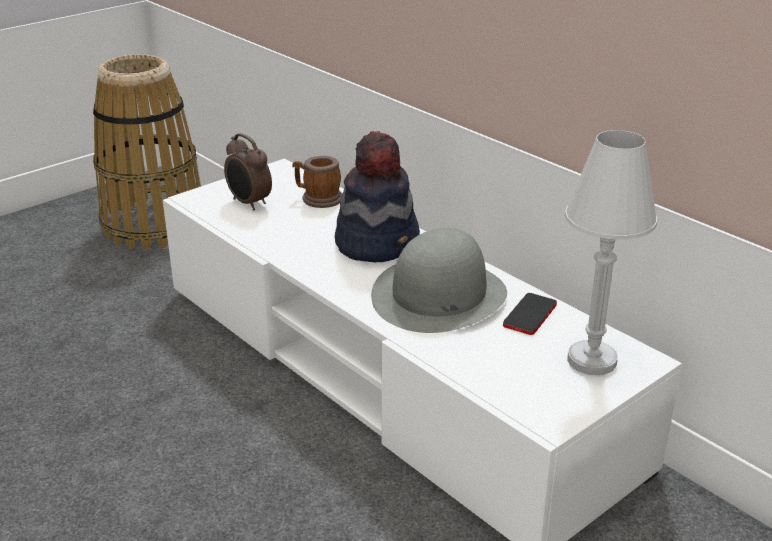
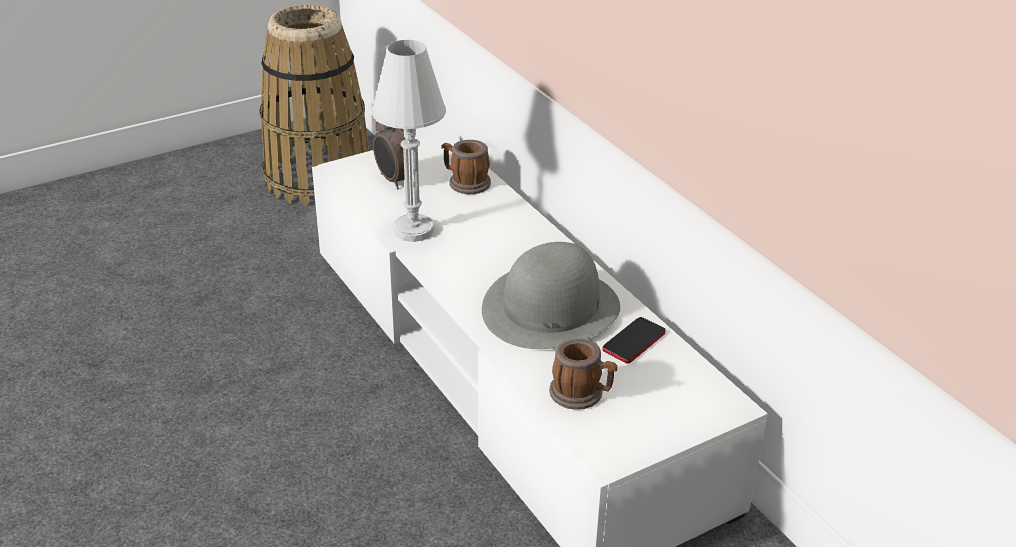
camera: 10 degrees right, 5 degrees up
hat [335,131,420,262] -> none
white table lamp [565,130,657,375] -> white table lamp moved to [372,40,446,242]
none -> mug [549,339,617,410]

